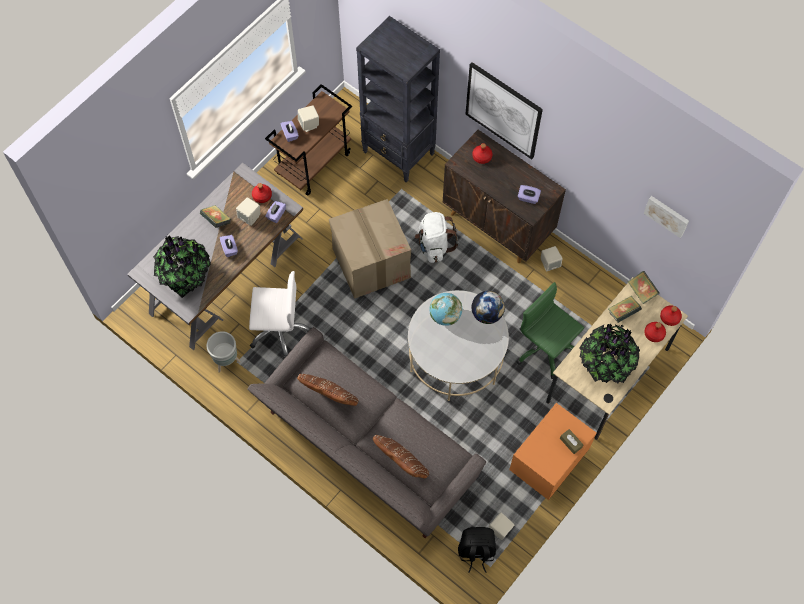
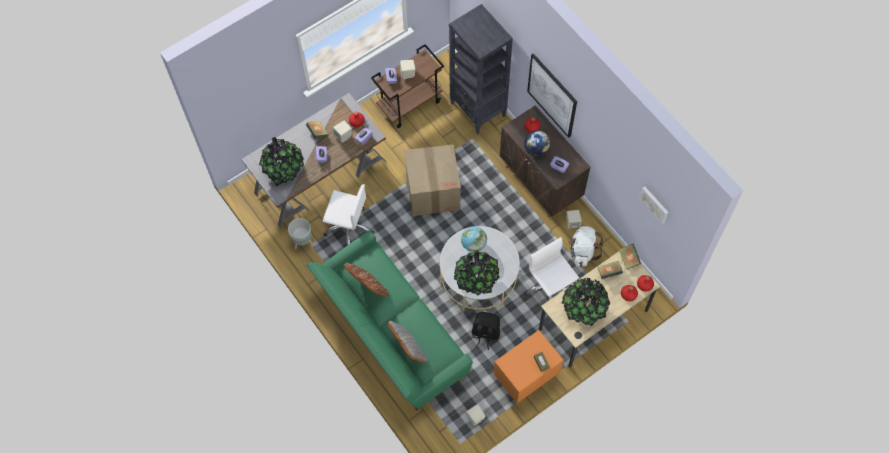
camera: 15 degrees right, 0 degrees up
grey sofa [247,327,486,539] -> green sofa [306,230,473,410]
brown pillow [373,435,429,479] -> grey pillow [388,321,427,363]
white backpack [415,212,459,263] -> white backpack moved to [568,226,603,267]
black backpack [458,527,496,573] -> black backpack moved to [472,312,500,350]
globe [471,291,505,324] -> globe moved to [524,130,551,157]
green office chair [516,282,584,379] -> white office chair [524,237,579,300]
none -> potted plant [454,251,500,295]

